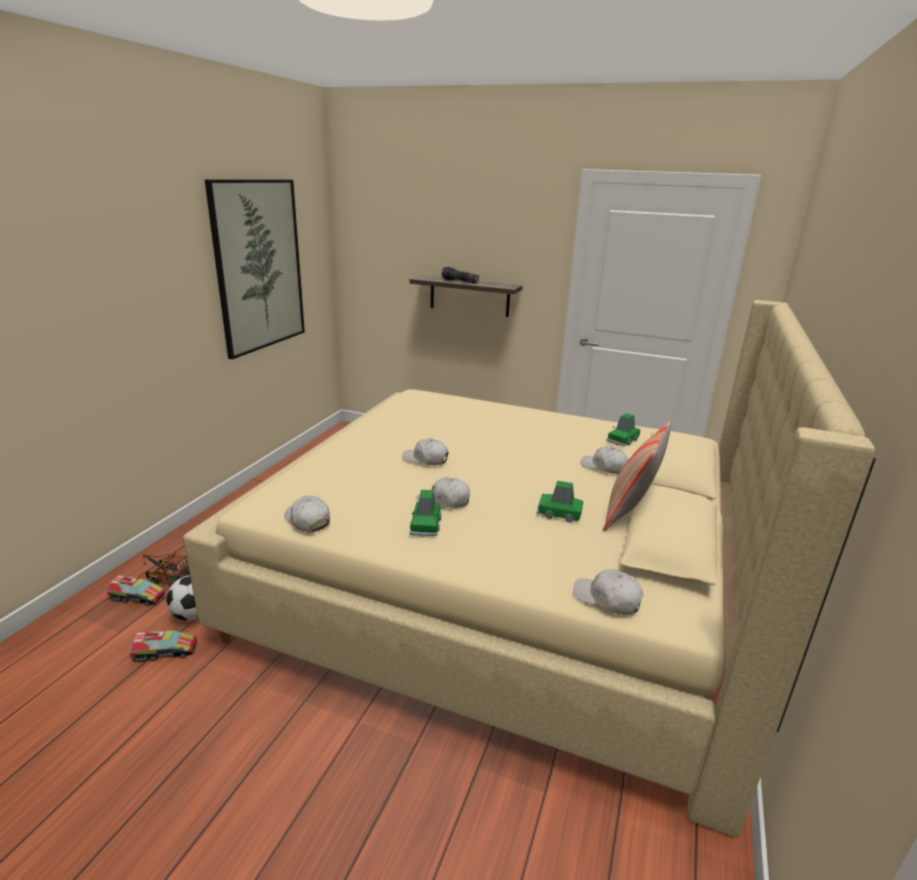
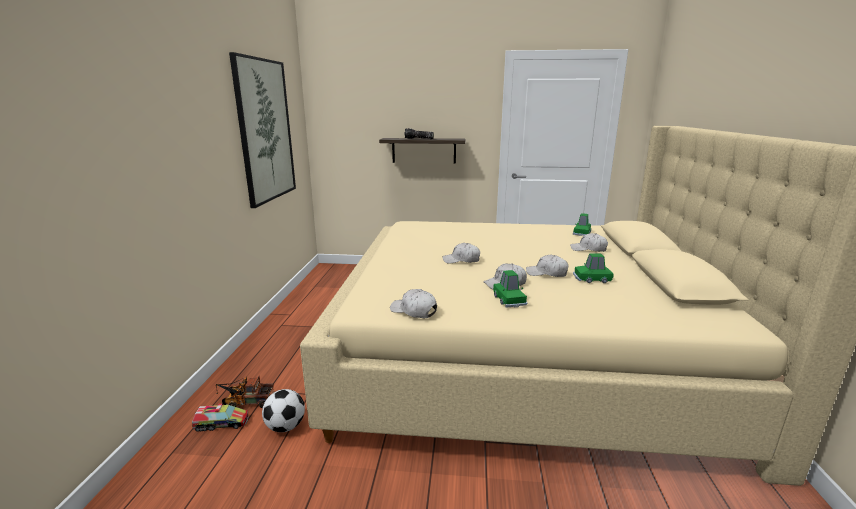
camera: 15 degrees left, 5 degrees down
toy truck [130,629,198,662] -> none
white cap [573,569,644,615] -> white cap moved to [526,255,568,277]
pillow [603,420,672,531] -> none

